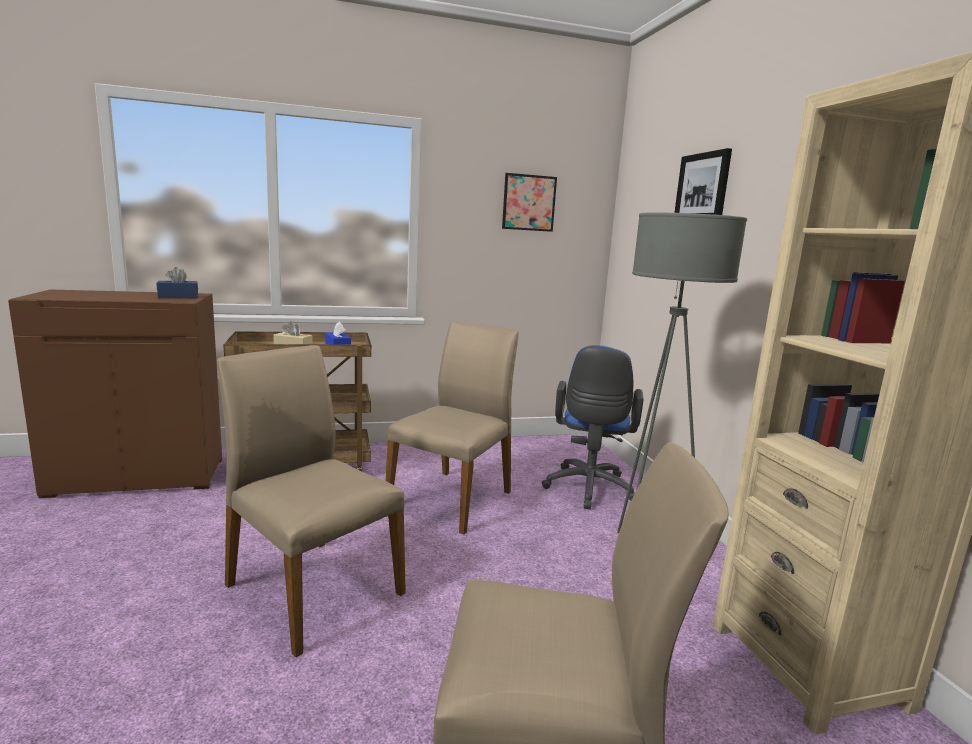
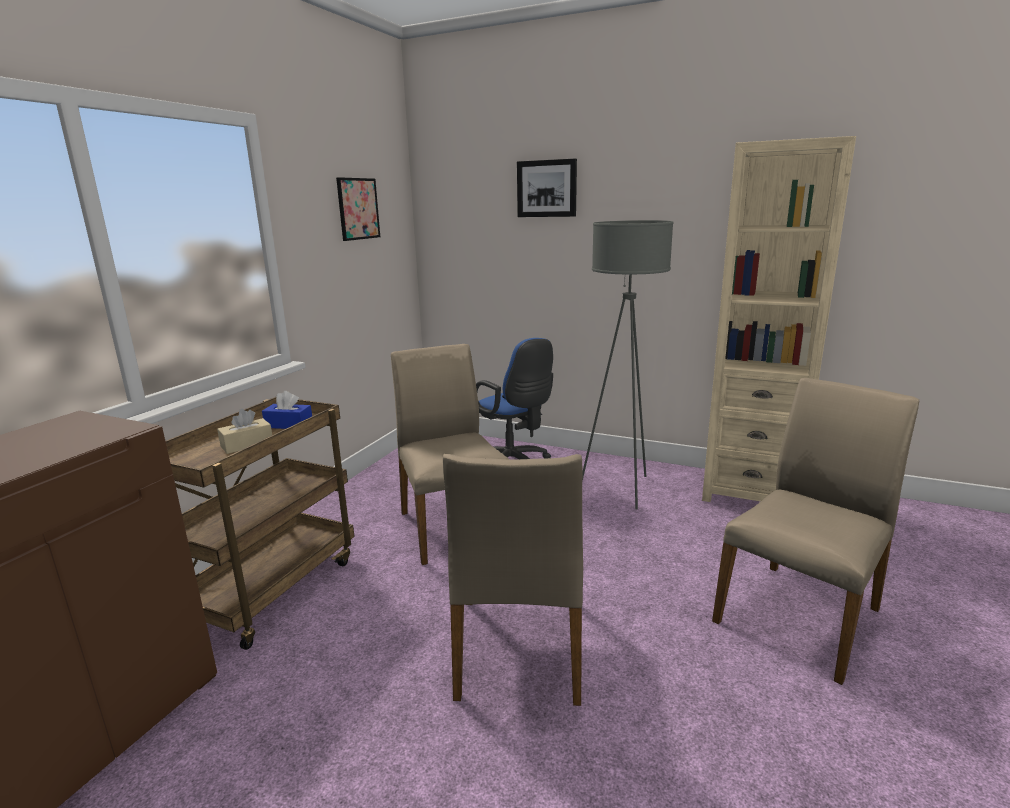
camera: 50 degrees left, 5 degrees up
blue tissue box [157,267,198,298] -> none
beige chair [217,345,406,657] -> beige chair turned 75 degrees counterclockwise [443,454,583,706]

